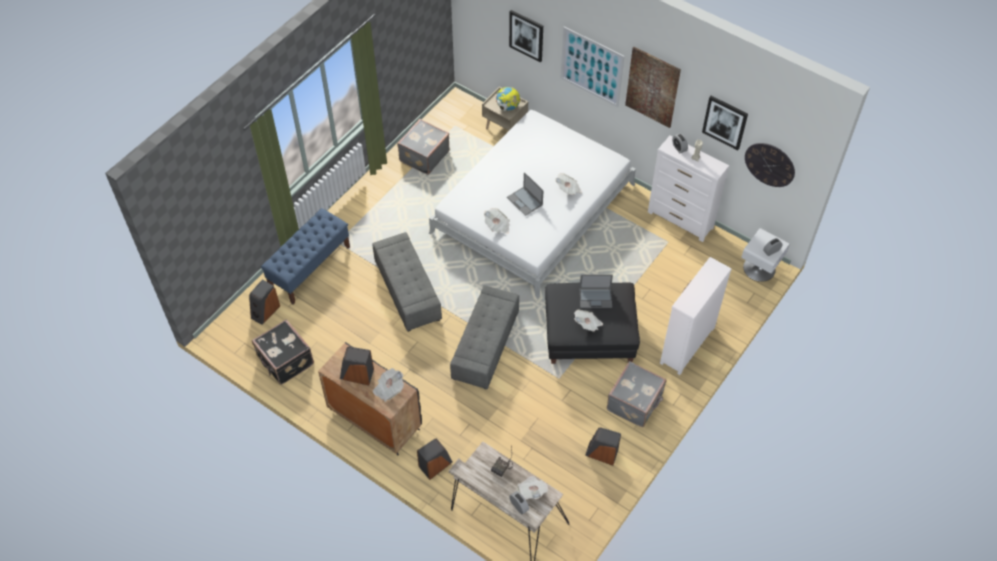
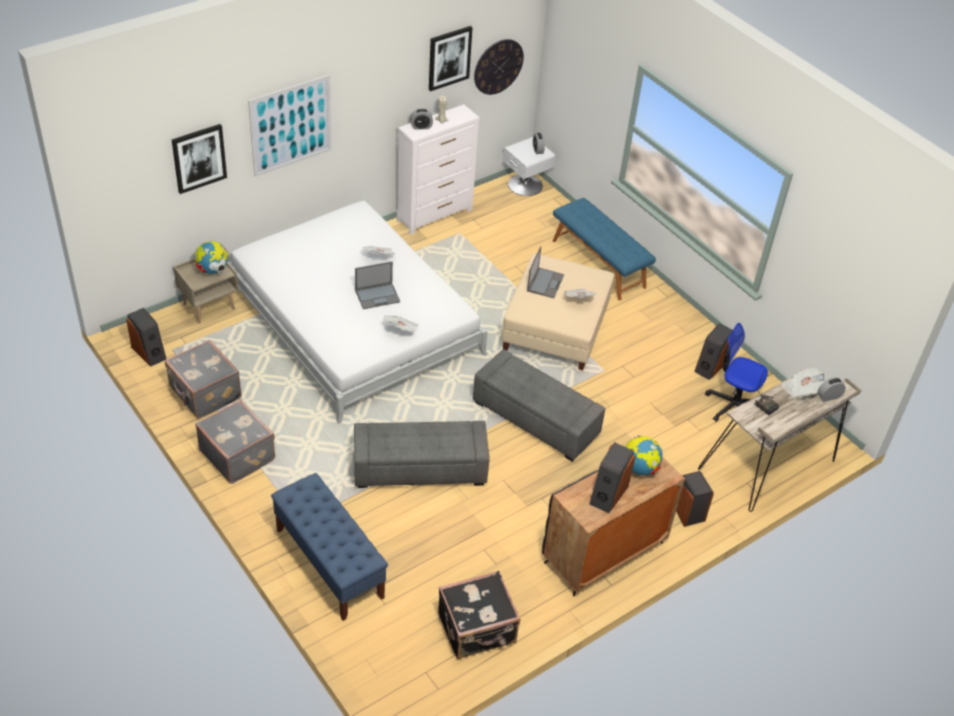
camera: 75 degrees left, 10 degrees down
speaker [249,280,280,325] -> speaker moved to [126,308,166,367]
newspaper [373,368,404,402] -> globe [625,435,663,475]
black ottoman [545,282,640,364] -> beige ottoman [501,254,614,371]
grey suitcase [607,361,667,427] -> grey suitcase moved to [196,400,275,484]
picture [625,47,681,128] -> none
white dresser [660,257,732,375] -> blue bench [553,198,656,301]
none -> office chair [705,323,768,422]

